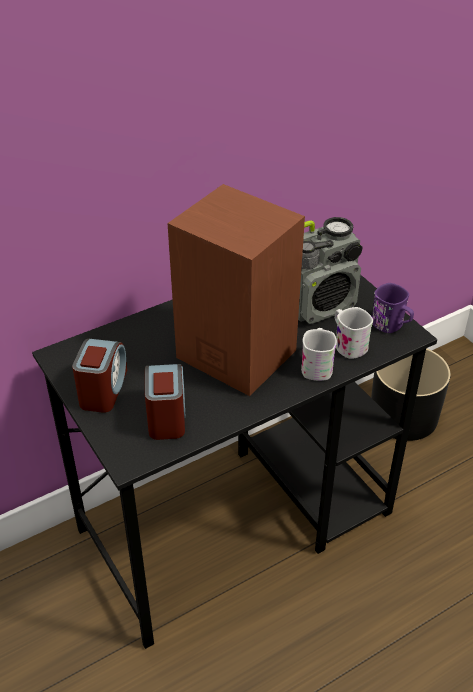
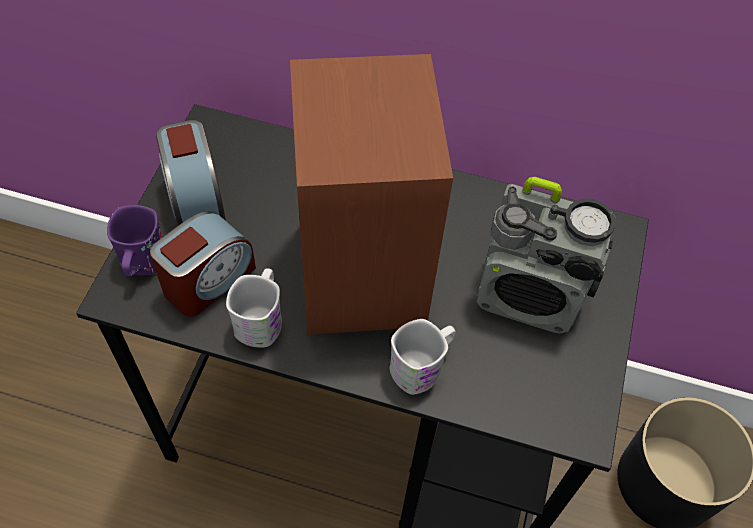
camera: 45 degrees right, 15 degrees up
alarm clock [72,339,127,413] -> alarm clock turned 105 degrees clockwise [156,120,226,225]
white mug [335,307,373,359] -> white mug moved to [226,268,282,347]
purple mug [372,283,414,333] -> purple mug moved to [107,205,162,276]

